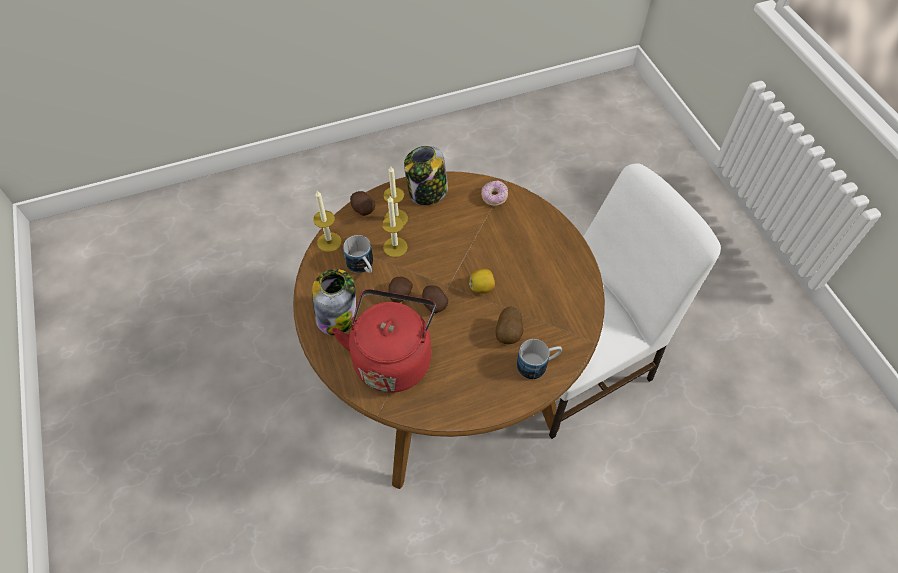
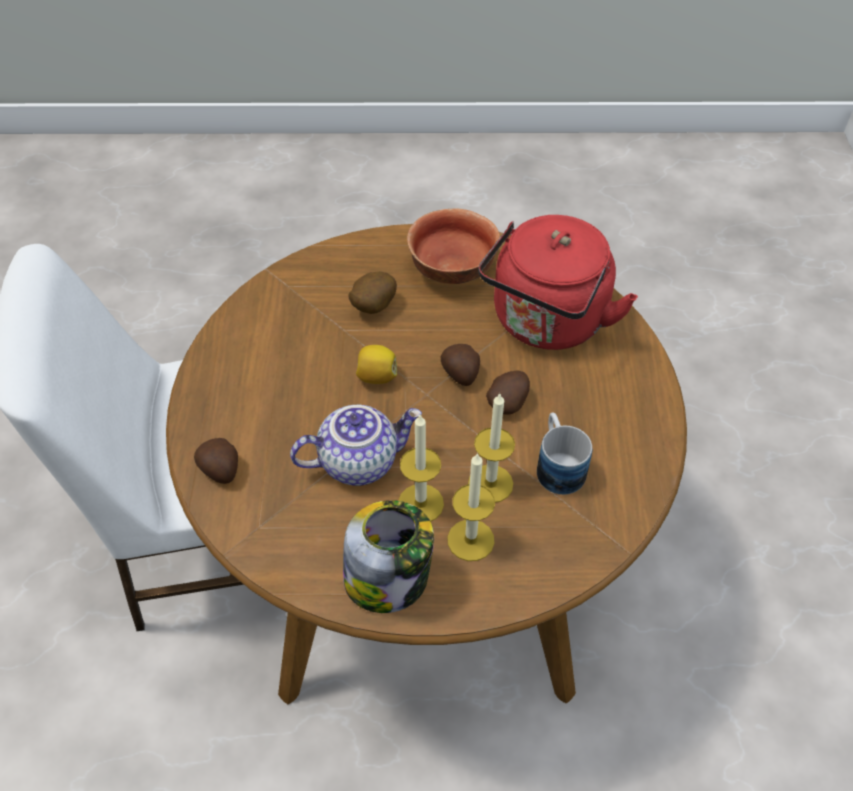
camera: 160 degrees left, 5 degrees down
jar [312,269,356,335] -> none
candle [313,191,342,252] -> candle moved to [398,414,444,521]
potato [350,191,375,216] -> potato moved to [194,438,238,484]
donut [481,180,508,206] -> none
mug [517,339,562,379] -> none
none -> teapot [290,405,422,486]
none -> bowl [407,209,500,284]

